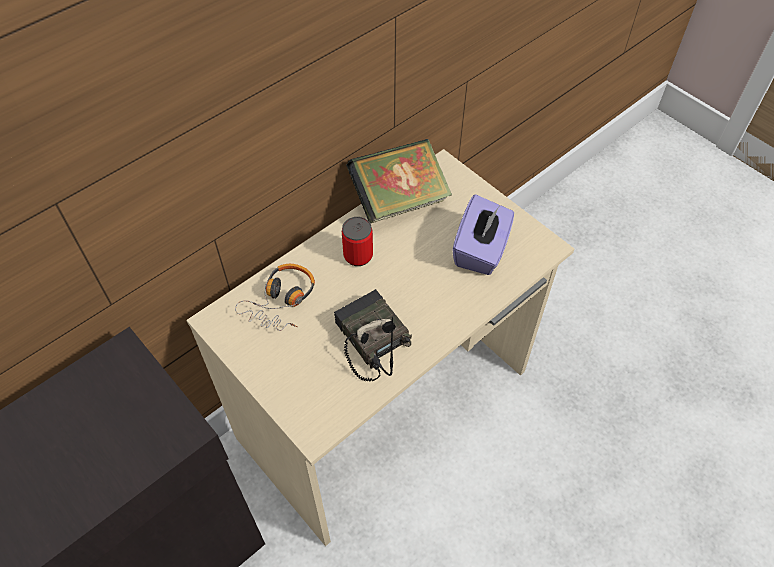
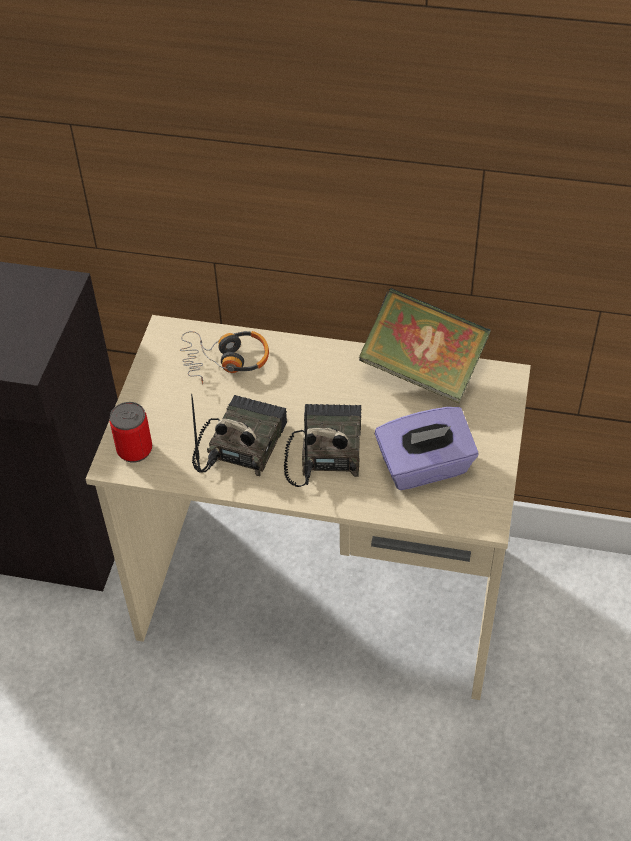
camera: 55 degrees right, 5 degrees down
can [342,217,373,266] -> can moved to [110,402,152,462]
none -> radio [284,404,361,487]

